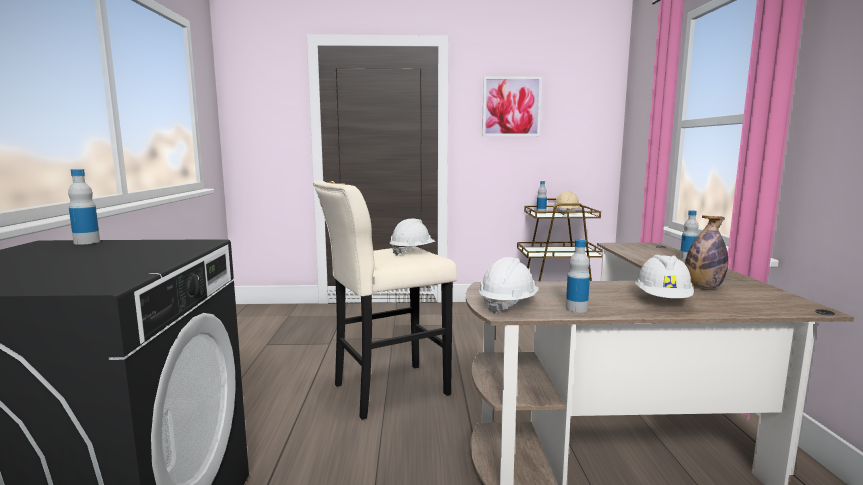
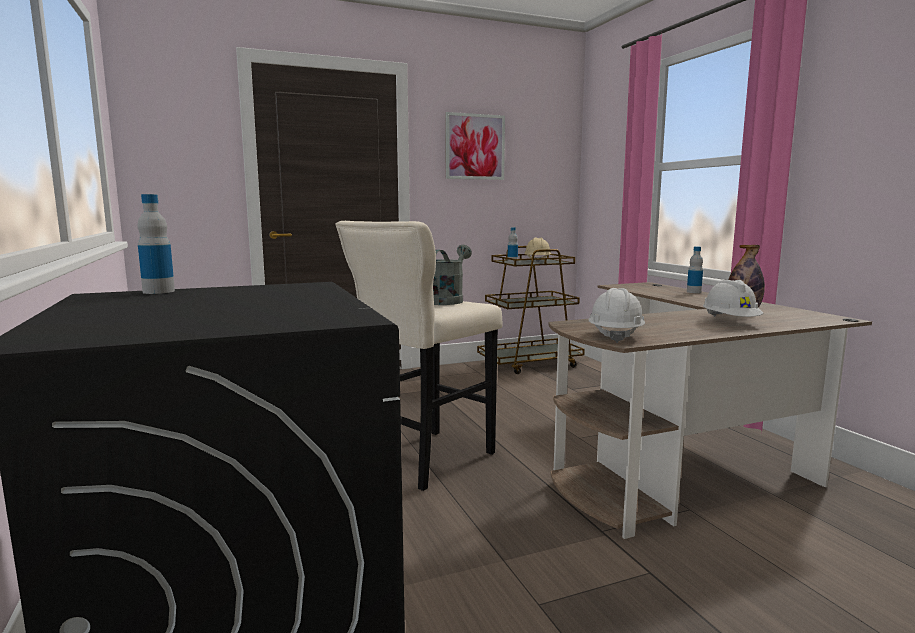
camera: 20 degrees left, 0 degrees up
white hard hat [390,219,436,256] -> grey watering can [433,245,472,305]
bottle [566,239,590,313] -> none

